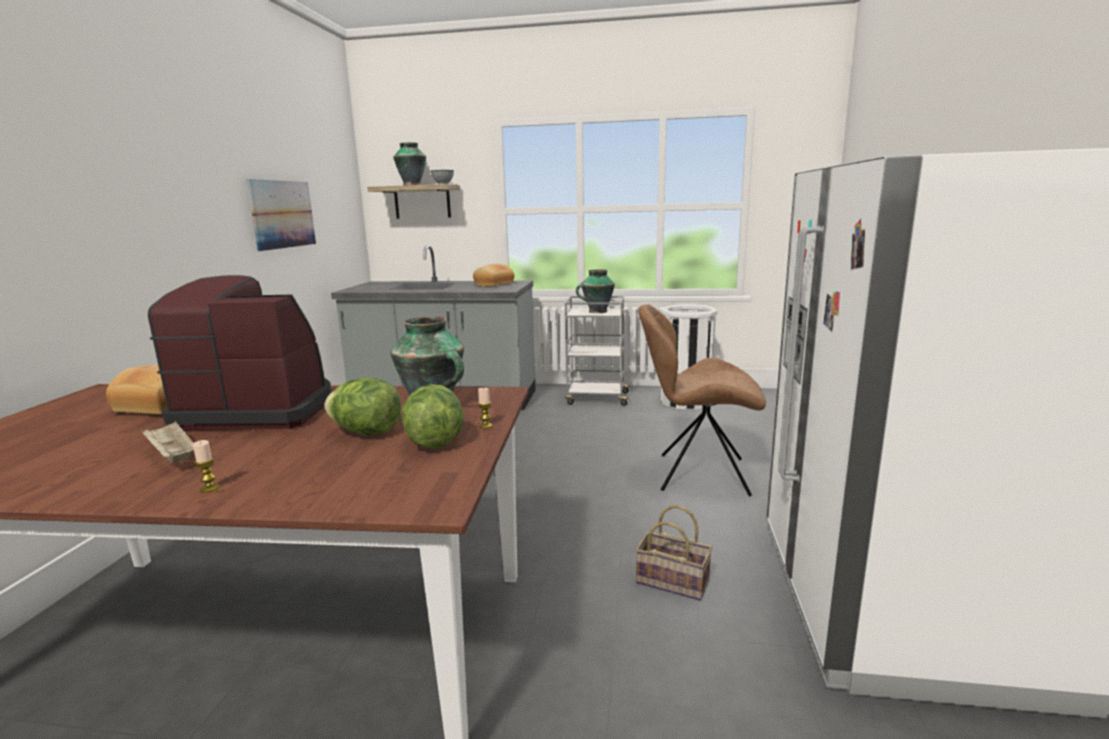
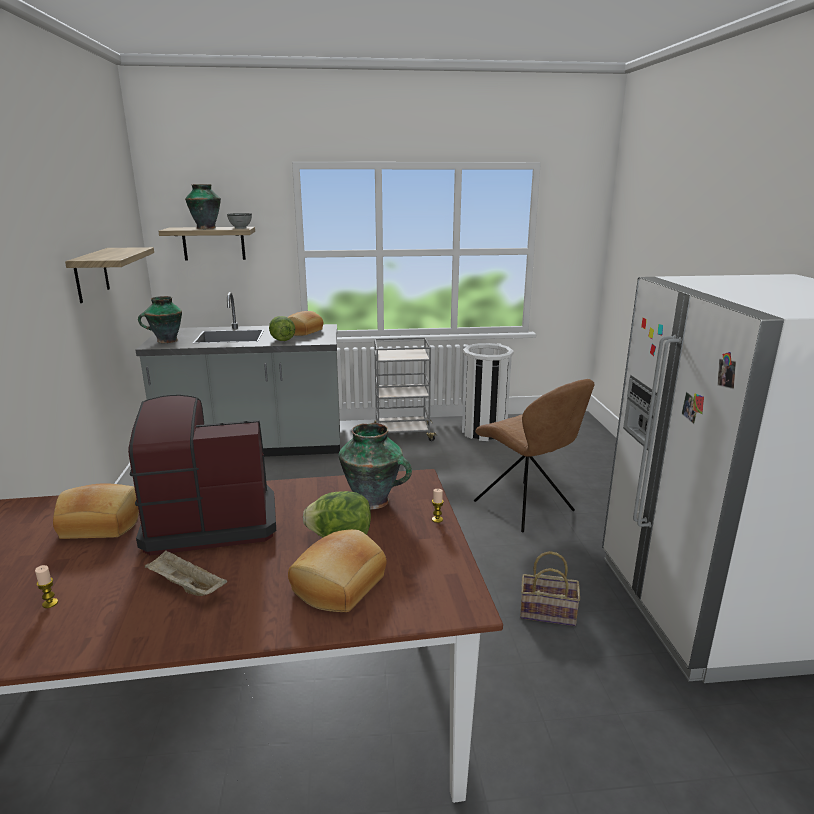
camera: 15 degrees left, 5 degrees up
candle [193,440,220,493] -> candle moved to [35,565,58,608]
picture [246,179,316,251] -> shelf [65,247,154,303]
lettuce [401,384,464,449] -> lettuce moved to [269,316,295,341]
vase [576,269,615,313] -> vase moved to [138,296,182,343]
brown chair [638,304,766,496] -> brown chair turned 120 degrees counterclockwise [474,379,595,532]
none -> bread [288,529,387,612]

